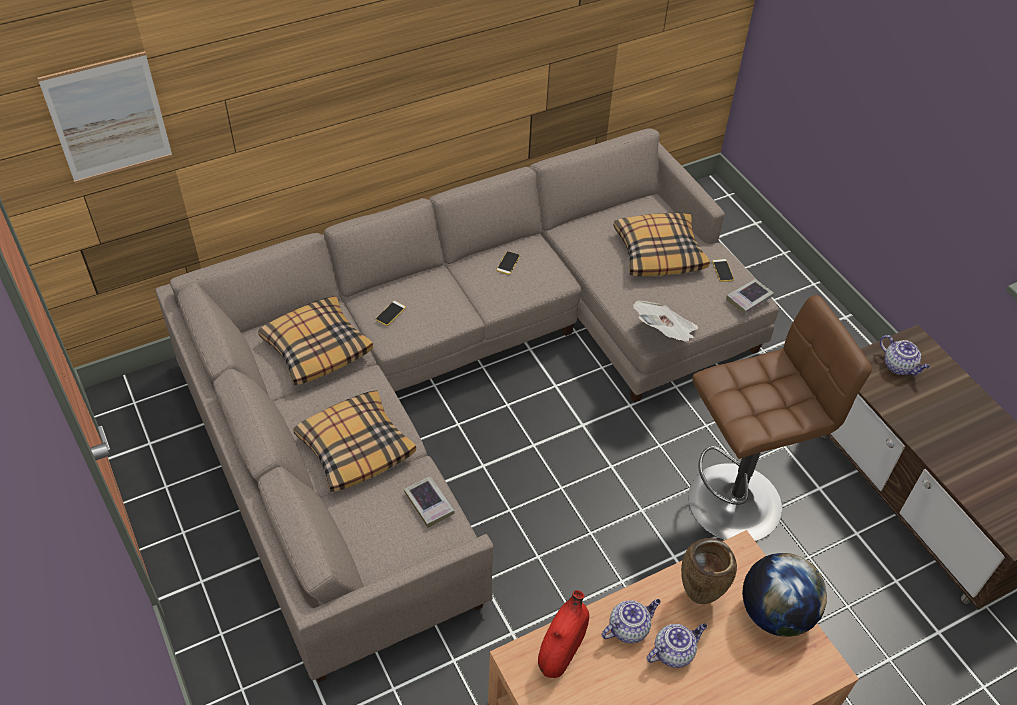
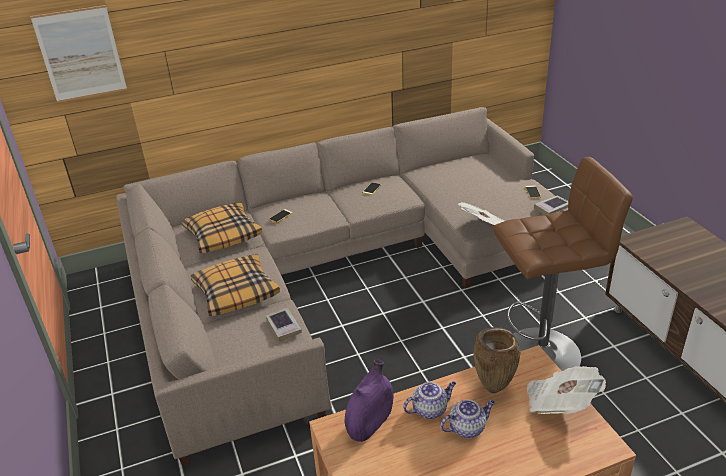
camera: 10 degrees right, 15 degrees down
red vase [538,590,589,678] -> purple vase [345,360,394,442]
pillow [614,213,710,276] -> none
globe [742,553,827,637] -> newspaper [527,366,606,414]
teapot [880,335,930,375] -> none

